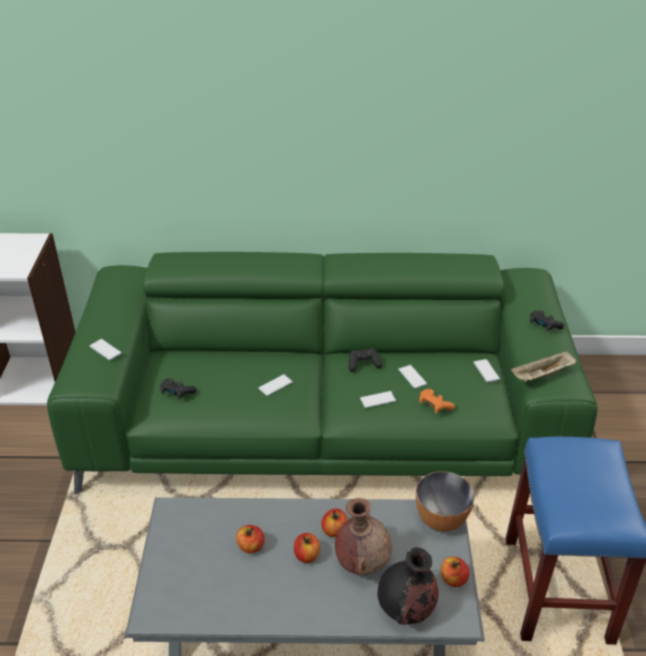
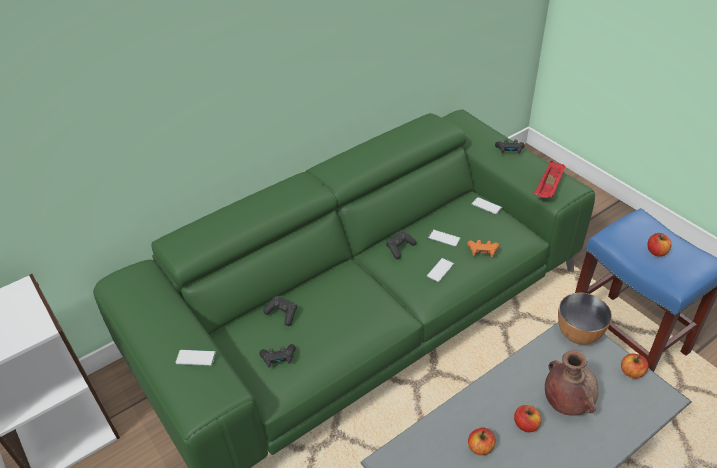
camera: 35 degrees left, 5 degrees up
phone [258,374,293,396] -> none
apple [321,509,348,537] -> apple moved to [647,233,672,257]
black vase [377,547,439,625] -> none
beige tray [511,351,576,382] -> red tray [534,161,565,198]
none -> black game controller [263,296,297,326]

